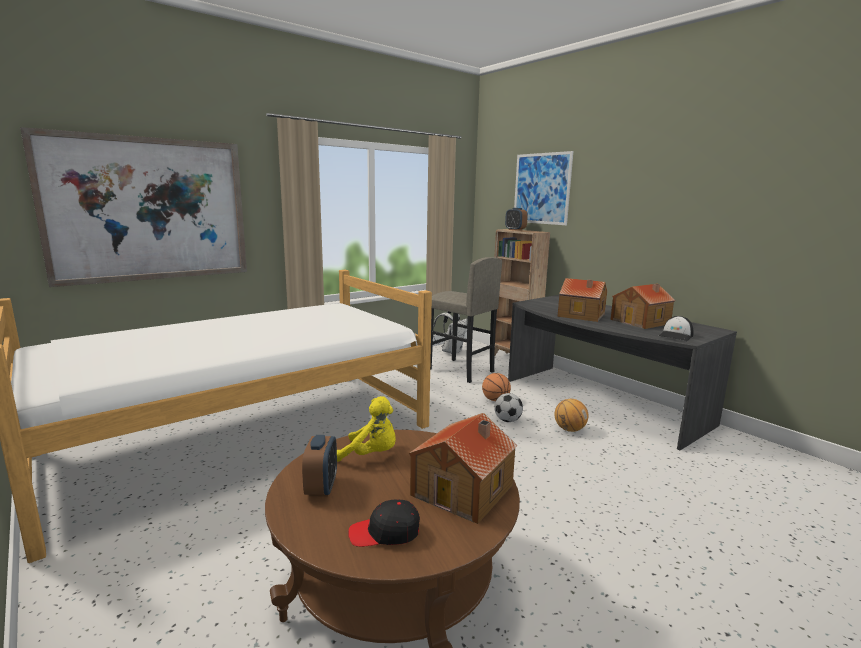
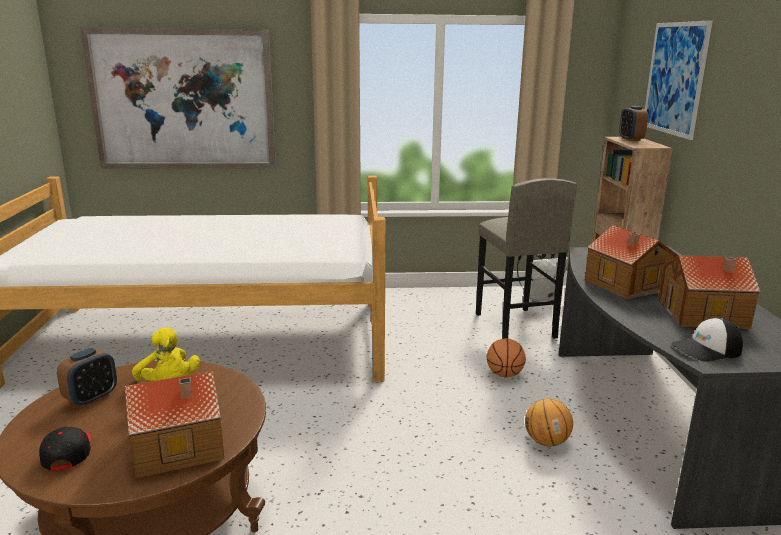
camera: 35 degrees right, 5 degrees up
black cap [348,499,420,547] -> black cap turned 45 degrees clockwise [39,427,91,470]
football [494,393,523,422] -> none

